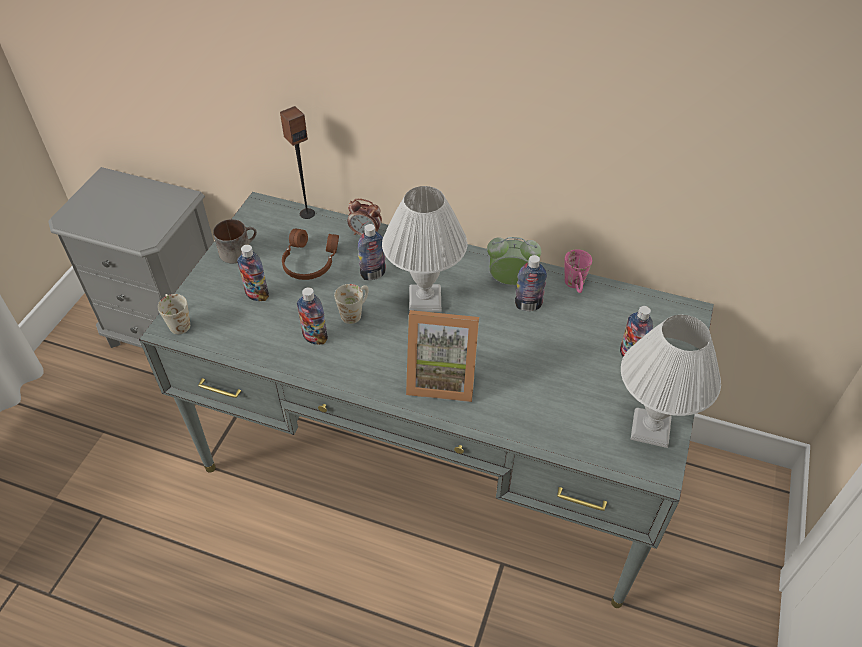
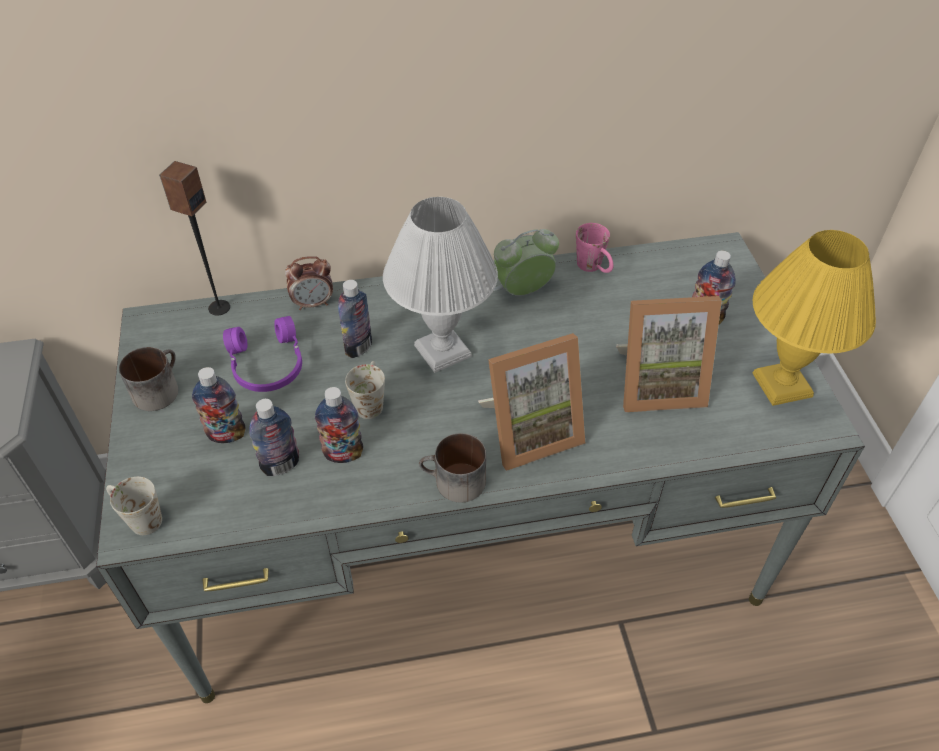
camera: 30 degrees left, 0 degrees up
brown headphones [282,228,339,280] -> purple headphones [223,316,302,392]
bottle [515,255,547,311] -> bottle moved to [249,399,299,476]
white table lamp [621,315,721,448] -> yellow table lamp [752,230,876,406]
none -> mug [419,433,486,503]
none -> picture frame [616,296,722,412]

